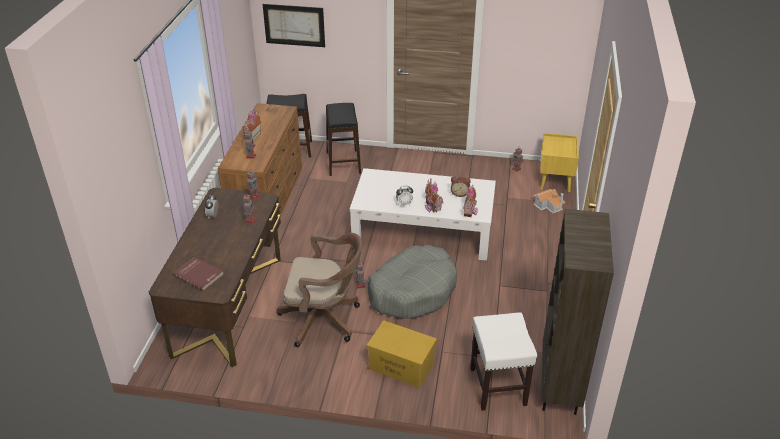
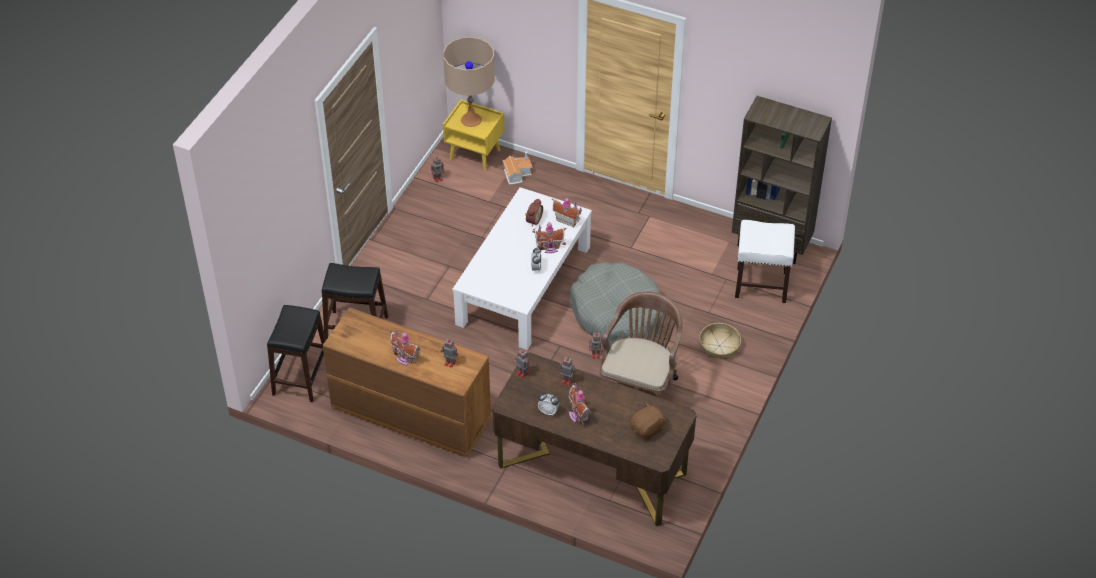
camera: 75 degrees left, 10 degrees up
red book [173,257,224,291] -> brown plush toy [630,403,666,440]
picture [263,4,325,47] -> none
yellow storage box [367,320,437,388] -> basket [699,323,741,360]
none -> beige table lamp [443,37,495,127]
none -> toy house [569,383,591,424]

